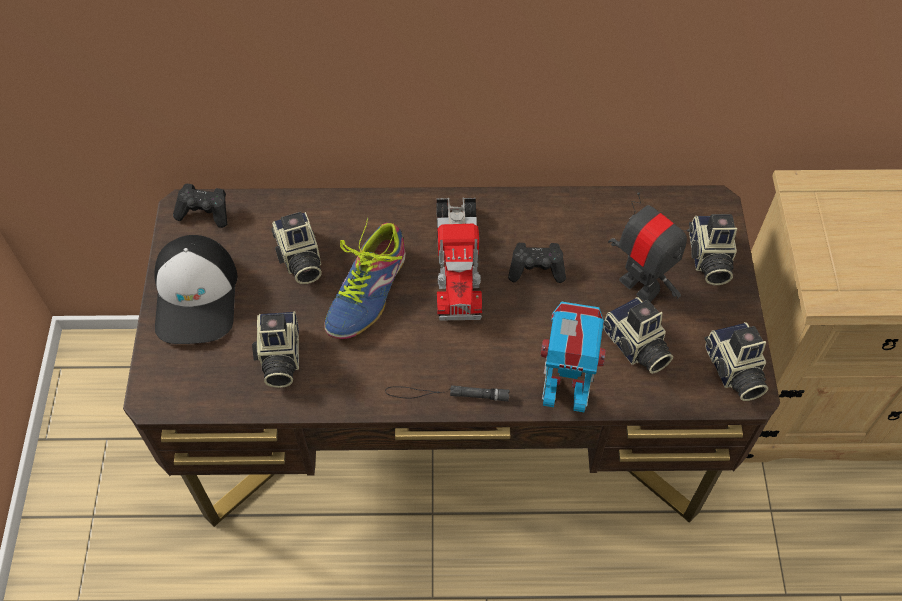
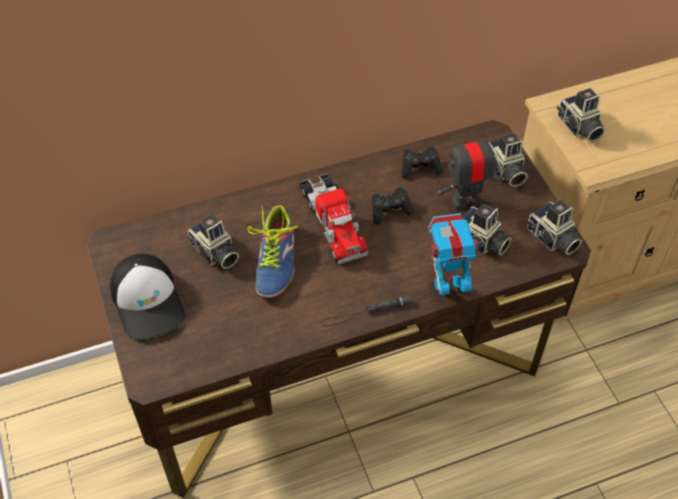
camera: 20 degrees left, 5 degrees down
black game controller [173,183,227,228] -> black game controller moved to [401,146,443,178]
camera [252,311,299,388] -> camera moved to [557,88,605,142]
toy robot [608,192,690,302] -> toy robot turned 45 degrees counterclockwise [437,131,502,210]

